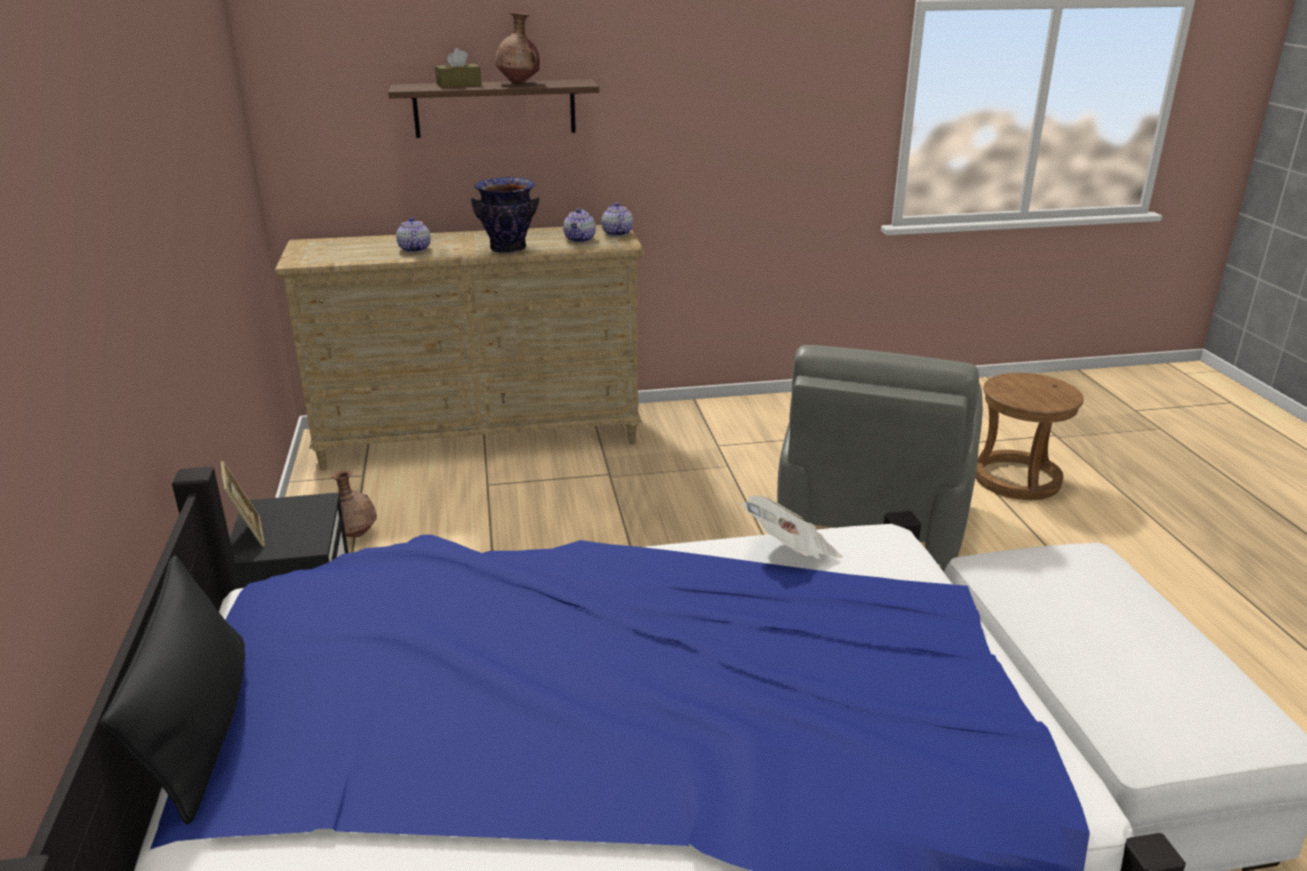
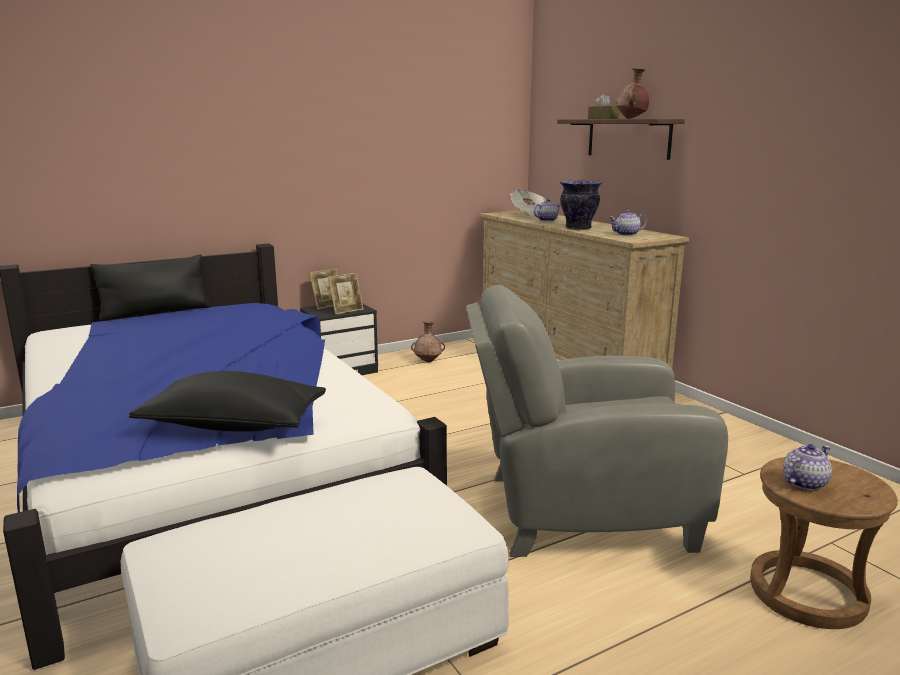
camera: 70 degrees right, 10 degrees down
teapot [601,203,633,236] -> teapot moved to [783,444,832,490]
newspaper [741,496,843,559] -> newspaper moved to [510,189,546,218]
none -> black pillow [129,371,326,432]
none -> picture frame [328,273,364,315]

